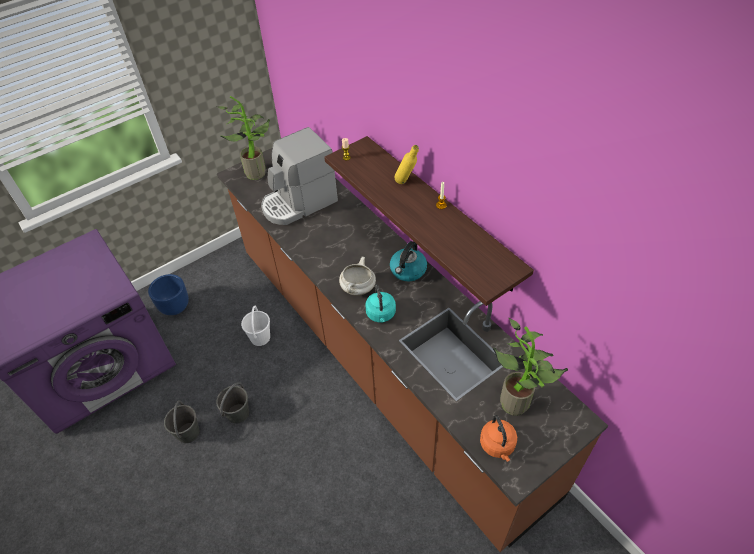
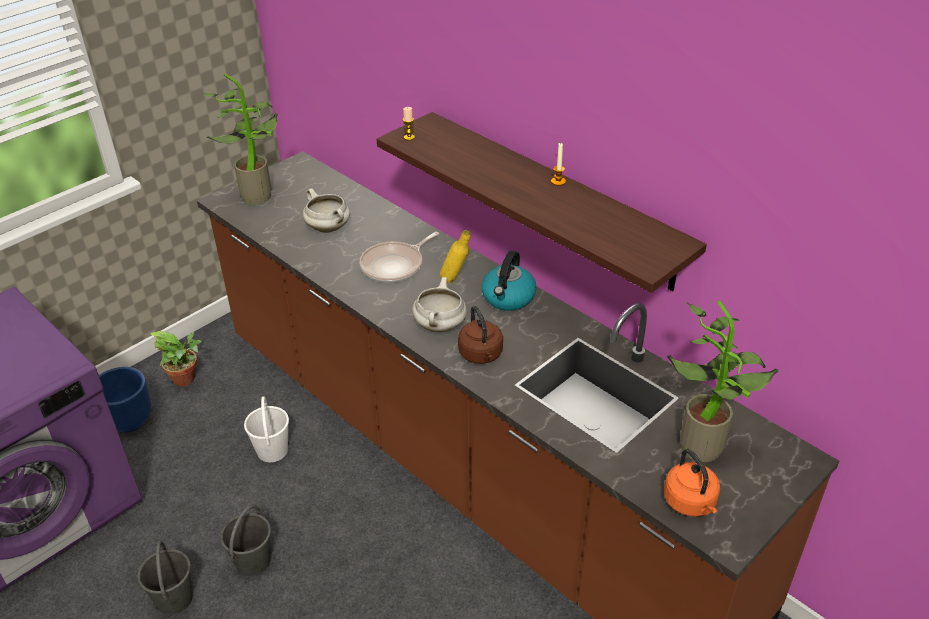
camera: 10 degrees left, 10 degrees down
coffee machine [261,127,338,225] -> white cooking pot [302,188,350,233]
turquoise kettle [365,285,396,323] -> brown kettle [458,306,503,364]
yellow bottle [394,145,419,184] -> yellow bottle moved to [440,230,471,283]
none -> potted plant [148,331,202,386]
none -> frying pan [360,232,439,283]

